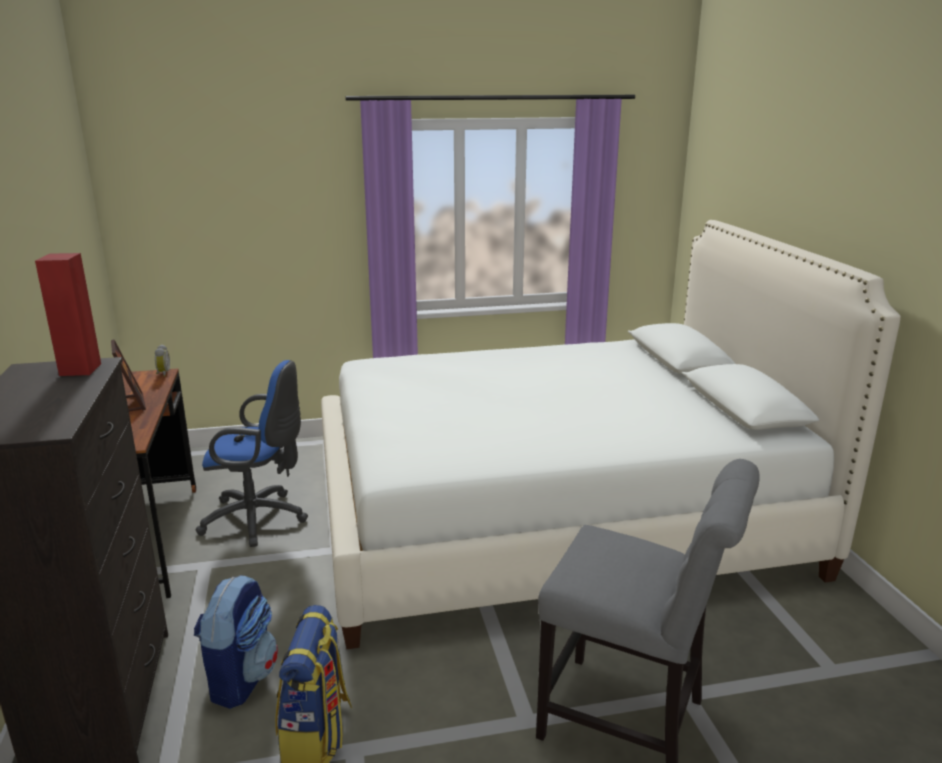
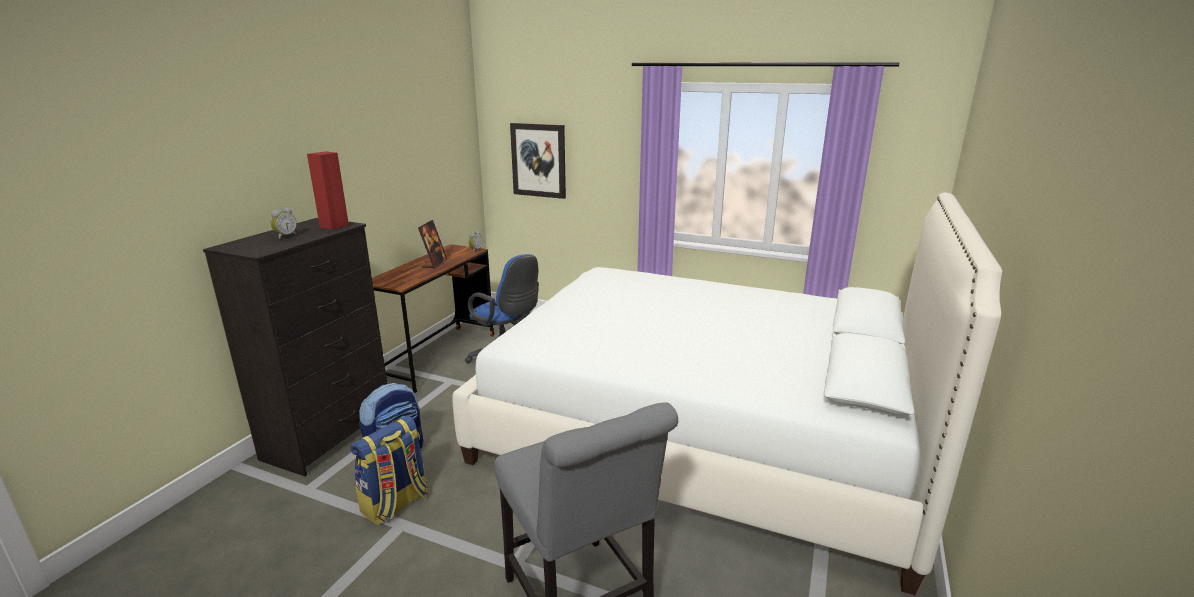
camera: 35 degrees right, 0 degrees up
none -> alarm clock [271,207,297,239]
none -> picture [510,123,566,199]

